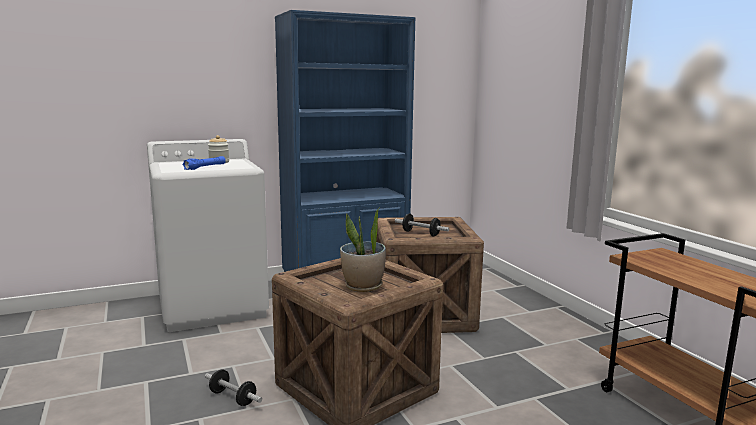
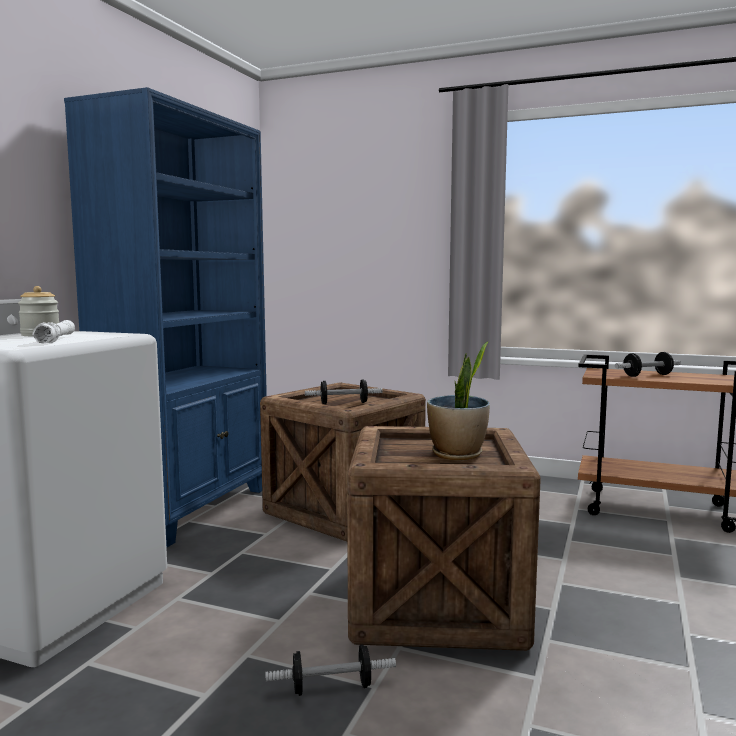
camera: 45 degrees left, 5 degrees down
blue flashlight [182,156,226,170] -> white flashlight [32,320,75,343]
none -> dumbbell [615,352,681,377]

